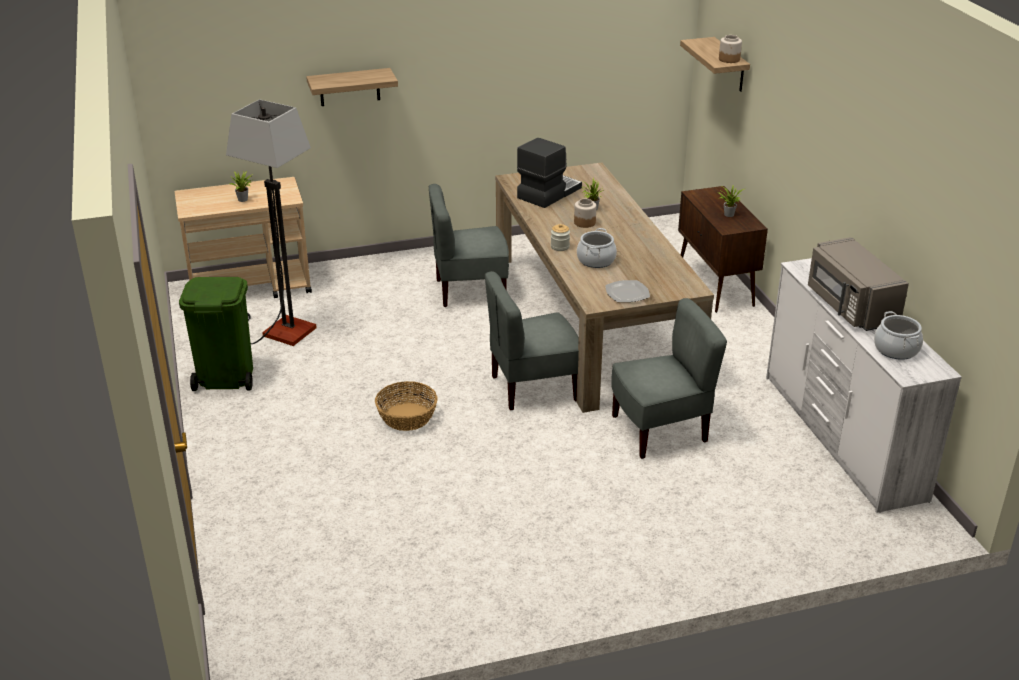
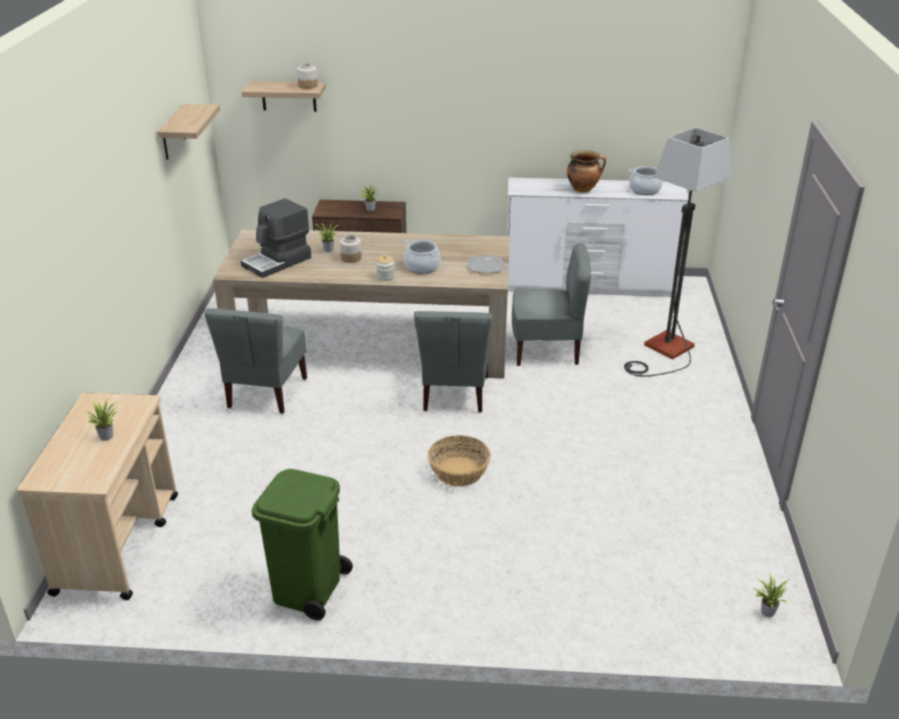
camera: 70 degrees left, 0 degrees up
floor lamp [226,99,317,346] -> floor lamp moved to [624,128,732,377]
shelf [306,68,398,106] -> shelf moved to [158,104,220,160]
coffee machine [517,138,582,208] -> coffee machine turned 105 degrees counterclockwise [241,198,311,278]
grey chair [612,298,727,459] -> grey chair turned 90 degrees clockwise [512,243,591,366]
grey microwave [808,237,909,331] -> cooking pot [567,150,606,192]
none -> potted plant [754,573,790,617]

